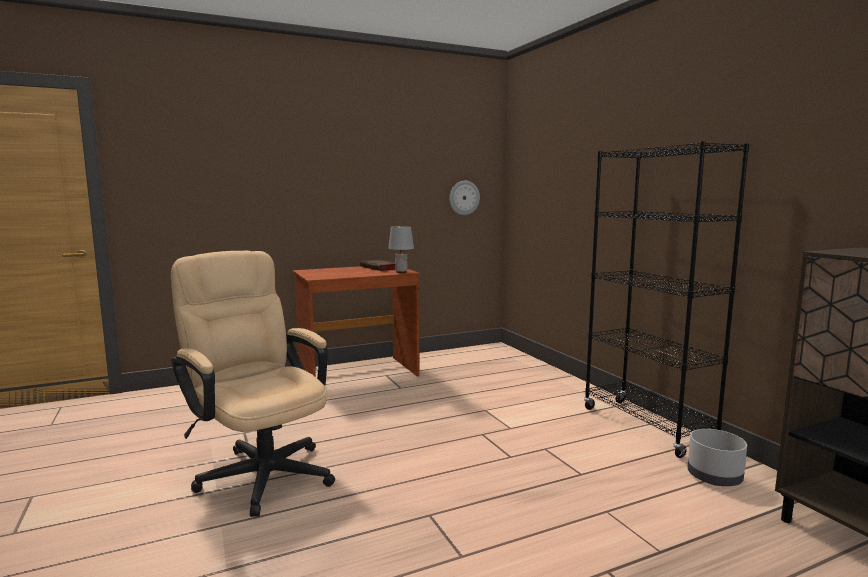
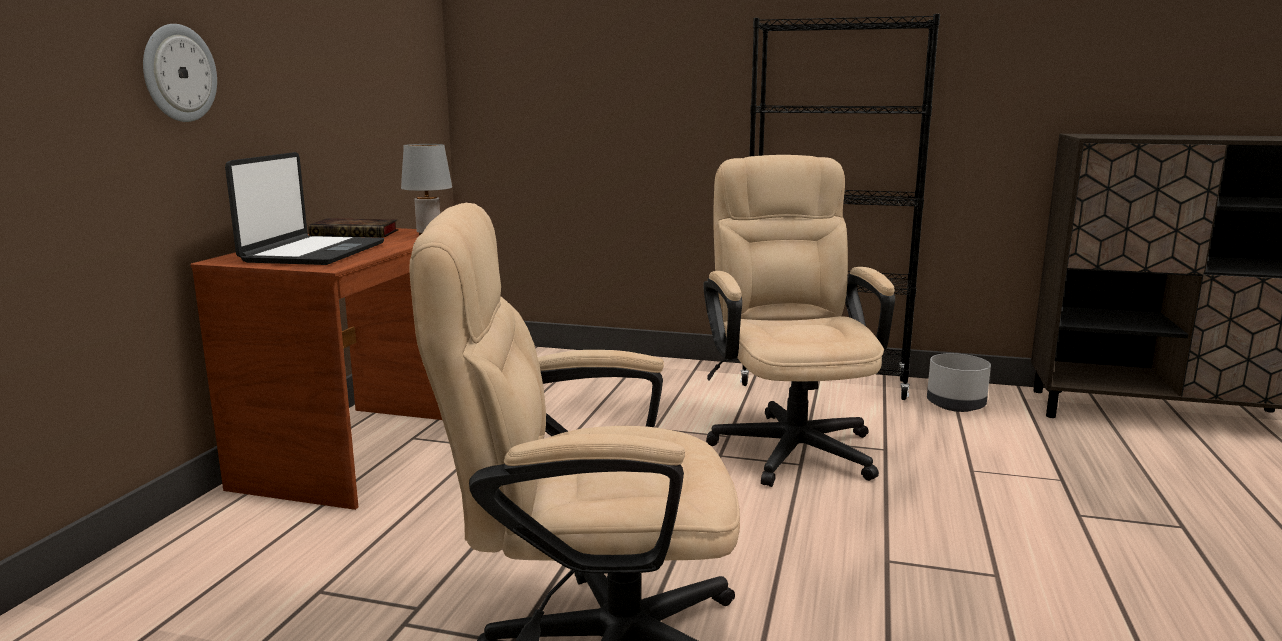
camera: 50 degrees left, 5 degrees up
wall clock [449,181,480,215] -> wall clock moved to [143,24,217,122]
none -> laptop [225,152,384,265]
none -> beige office chair [703,155,895,487]

